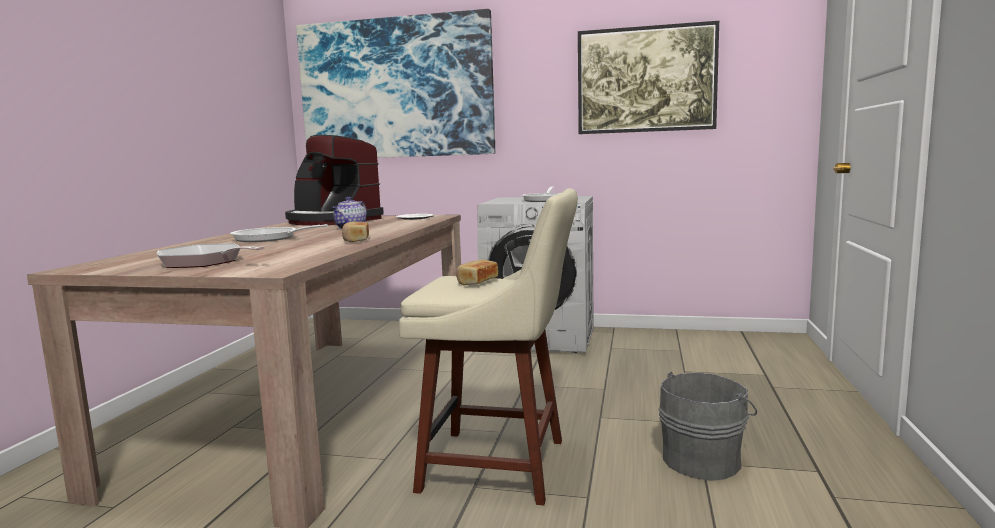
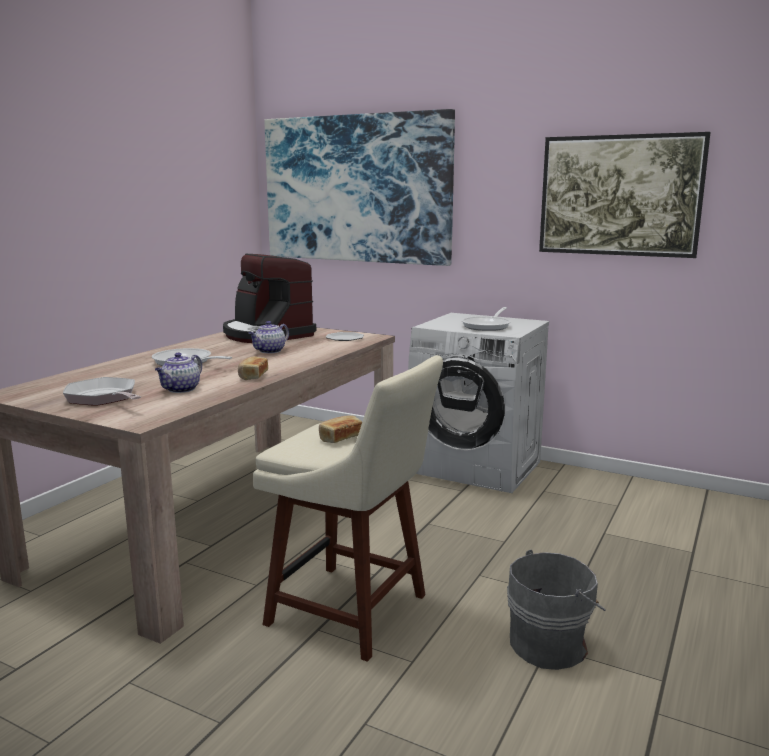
camera: 15 degrees right, 5 degrees up
none -> teapot [155,353,202,393]

